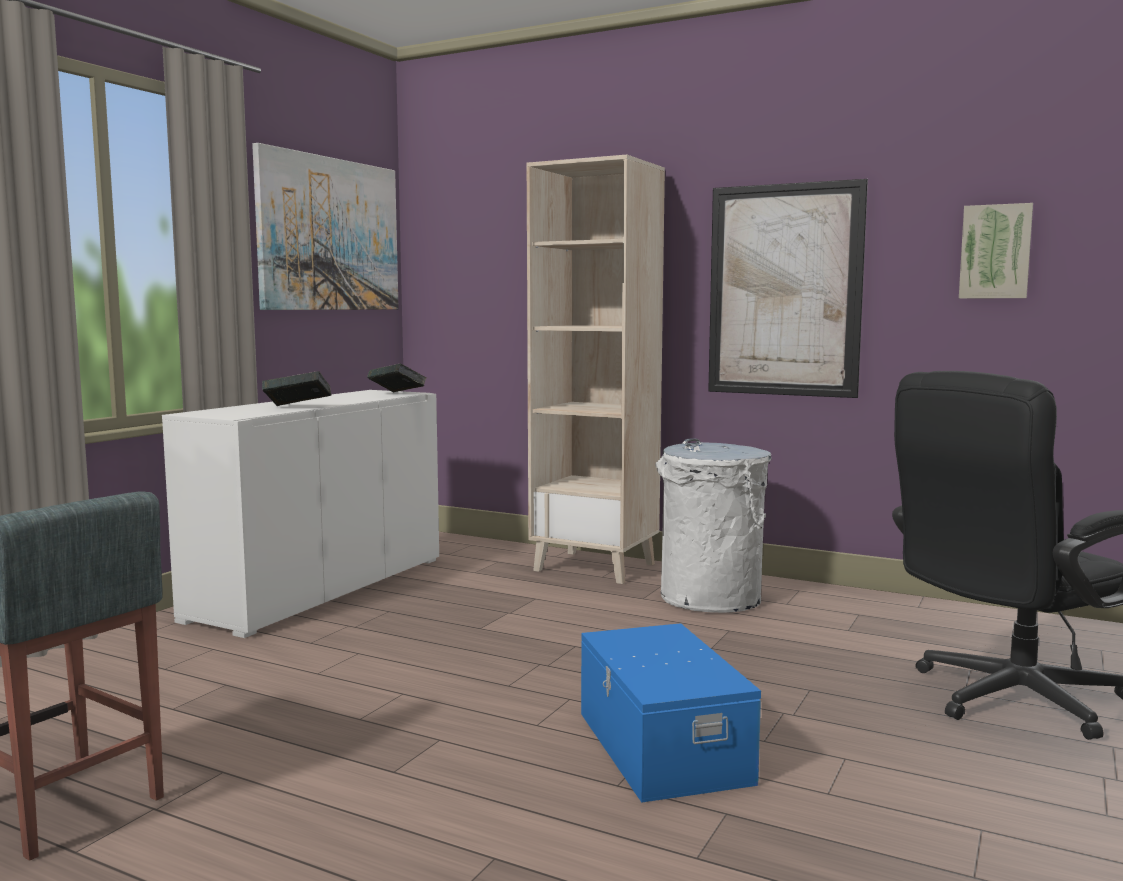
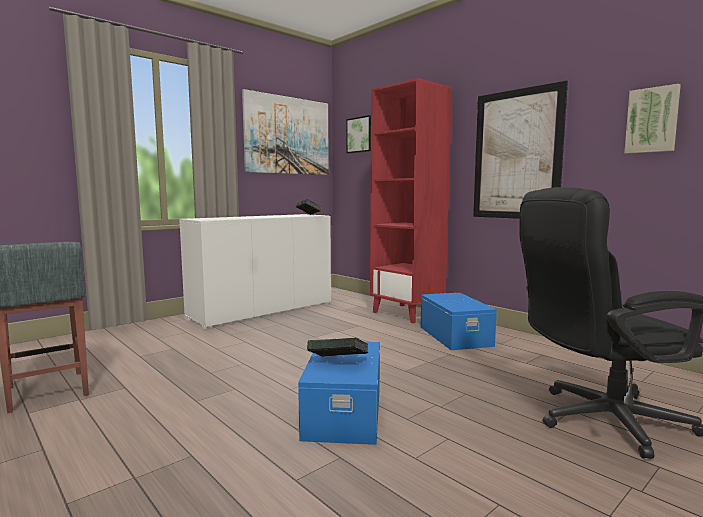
camera: 20 degrees right, 0 degrees up
book [262,371,331,406] -> book moved to [307,338,368,357]
beige bookcase [527,155,665,584] -> red bookcase [370,78,452,323]
white trash can [655,438,772,613] -> blue storage box [421,293,497,350]
none -> picture [346,115,371,154]

